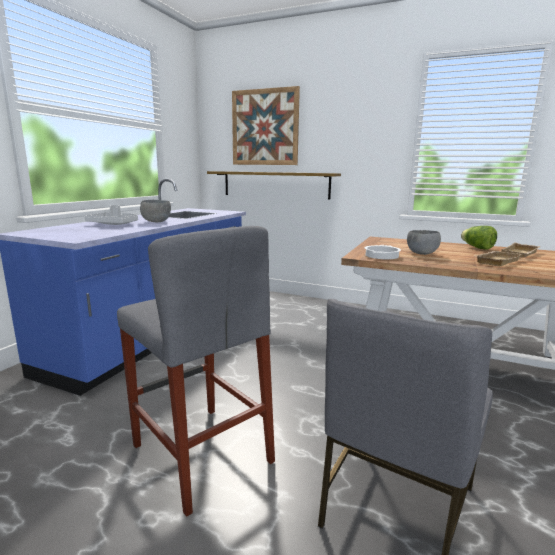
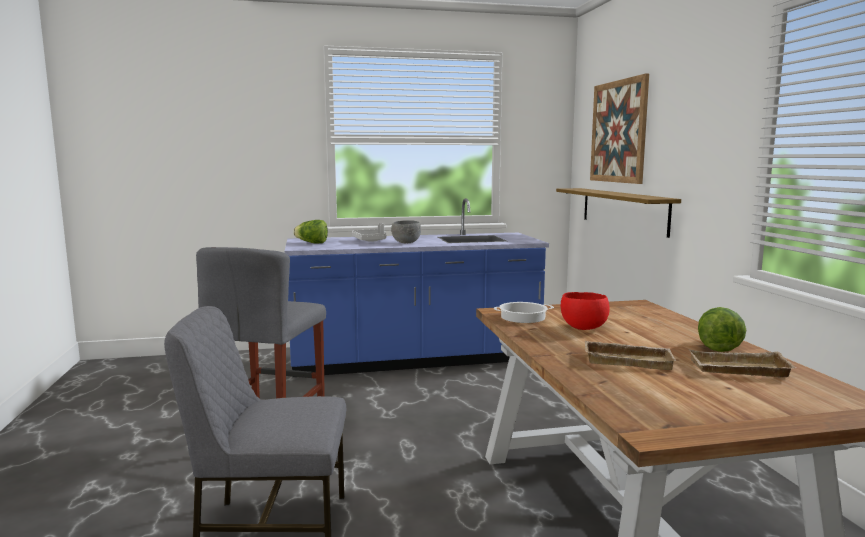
camera: 55 degrees right, 5 degrees down
grey bowl [407,230,441,255] -> red bowl [561,292,610,330]
none -> lettuce [293,220,328,244]

